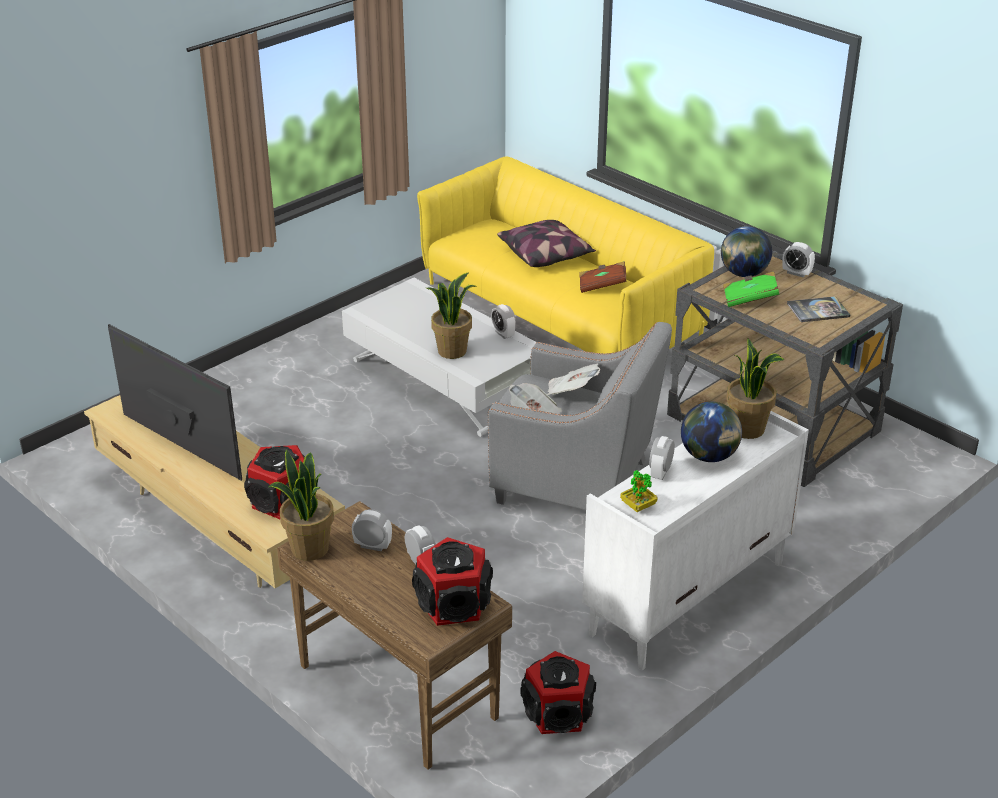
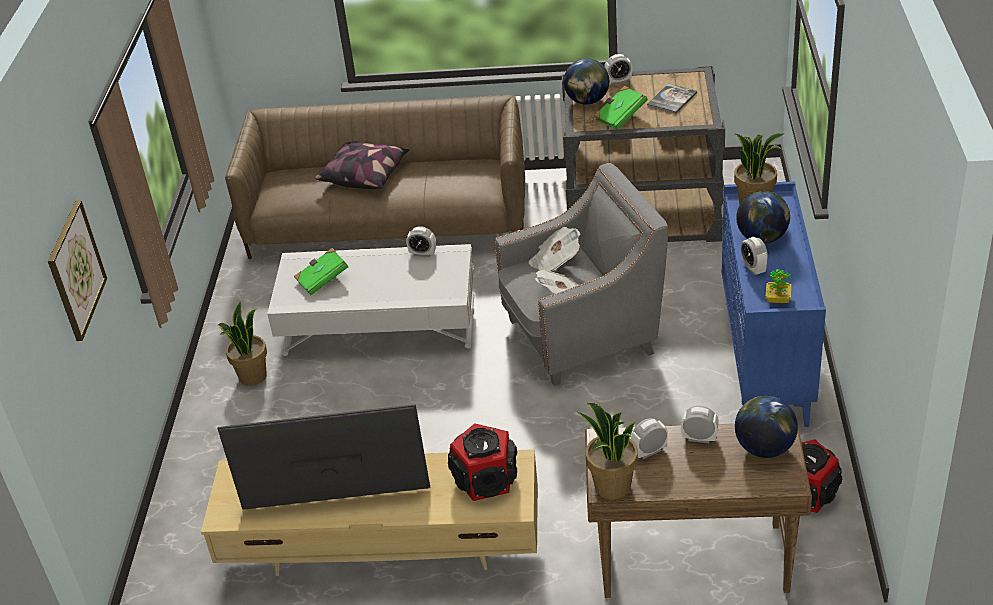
camera: 40 degrees left, 5 degrees up
speaker [412,537,493,626] -> globe [735,396,798,458]
yellow sofa [417,156,714,354] -> brown sofa [225,95,525,259]
potted plant [427,273,477,359] -> potted plant moved to [218,301,267,386]
brown book [580,261,626,293] -> none
white cabinet [582,411,809,671] -> blue cabinet [722,181,826,427]
none -> picture [48,200,107,341]
none -> green book [294,248,348,295]

